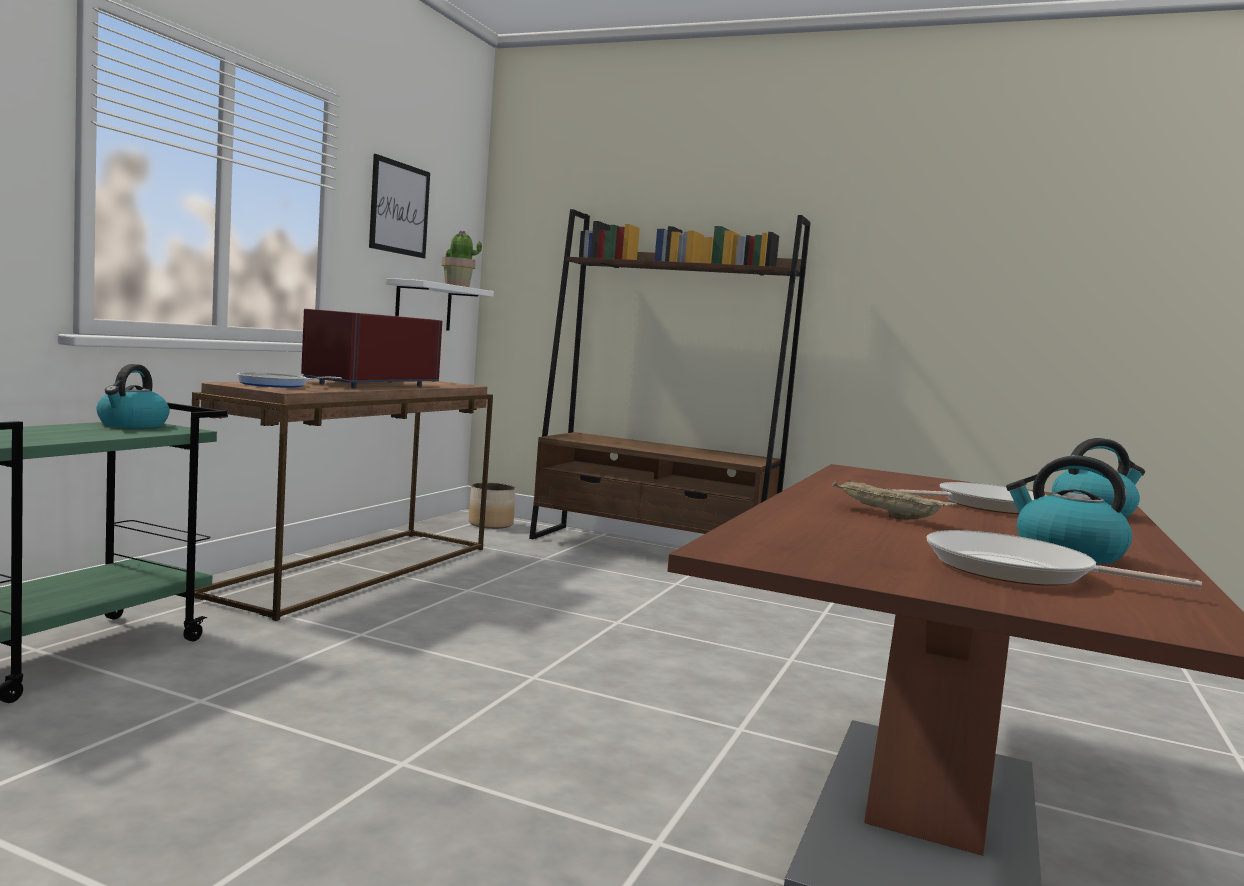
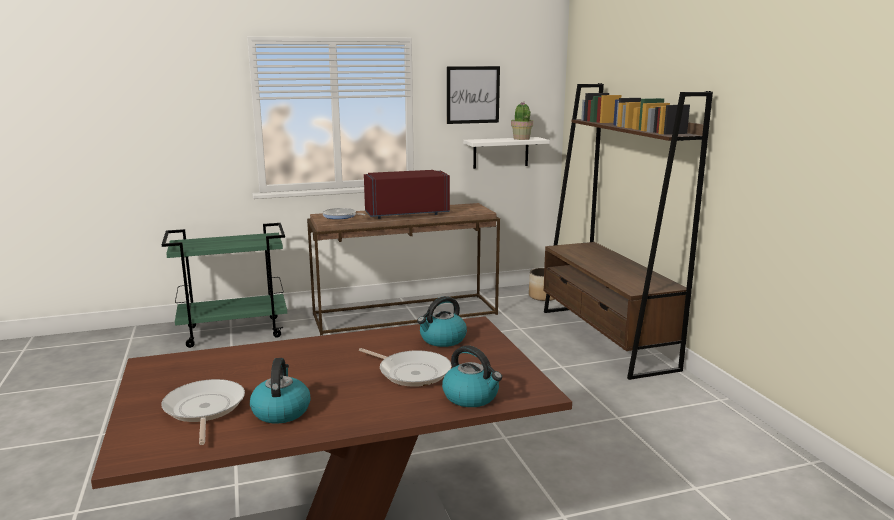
camera: 50 degrees right, 10 degrees up
kettle [96,364,169,428] -> kettle moved to [417,296,467,347]
beige tray [832,479,957,520] -> none

